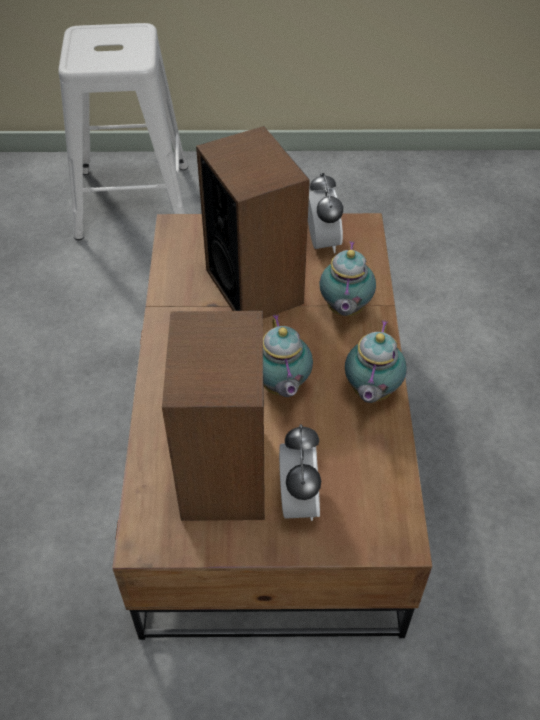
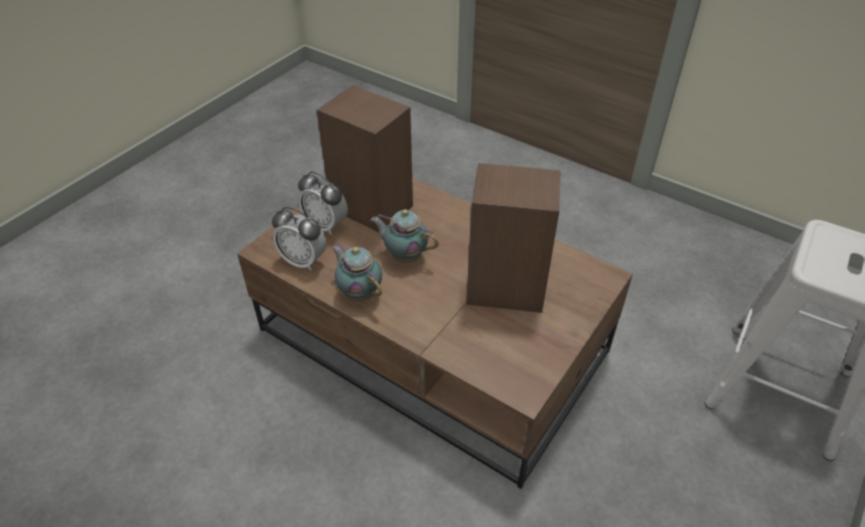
camera: 125 degrees right, 5 degrees down
alarm clock [308,173,343,253] -> alarm clock moved to [272,207,327,271]
teapot [320,241,376,316] -> none

